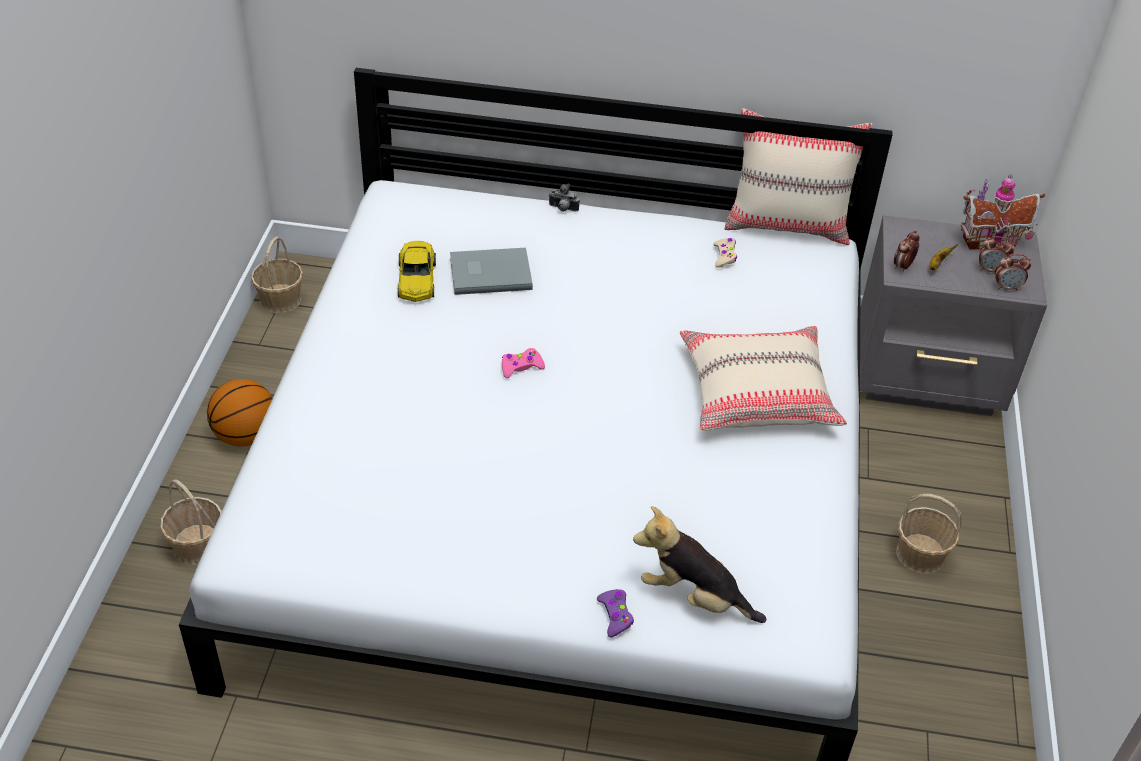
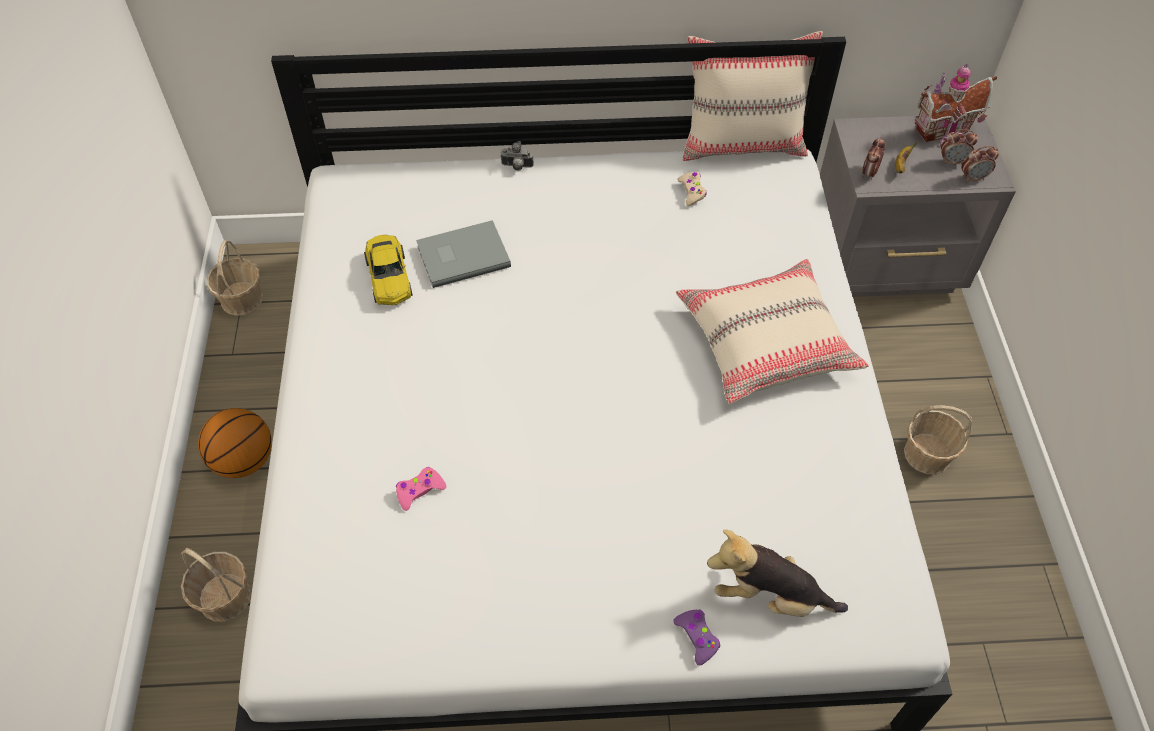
camera: 10 degrees left, 10 degrees up
pink game controller [502,348,545,378] -> pink game controller moved to [396,467,446,511]

